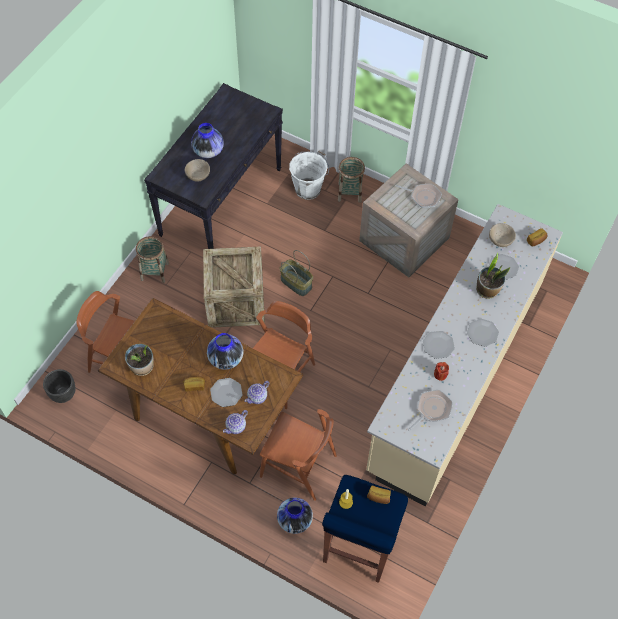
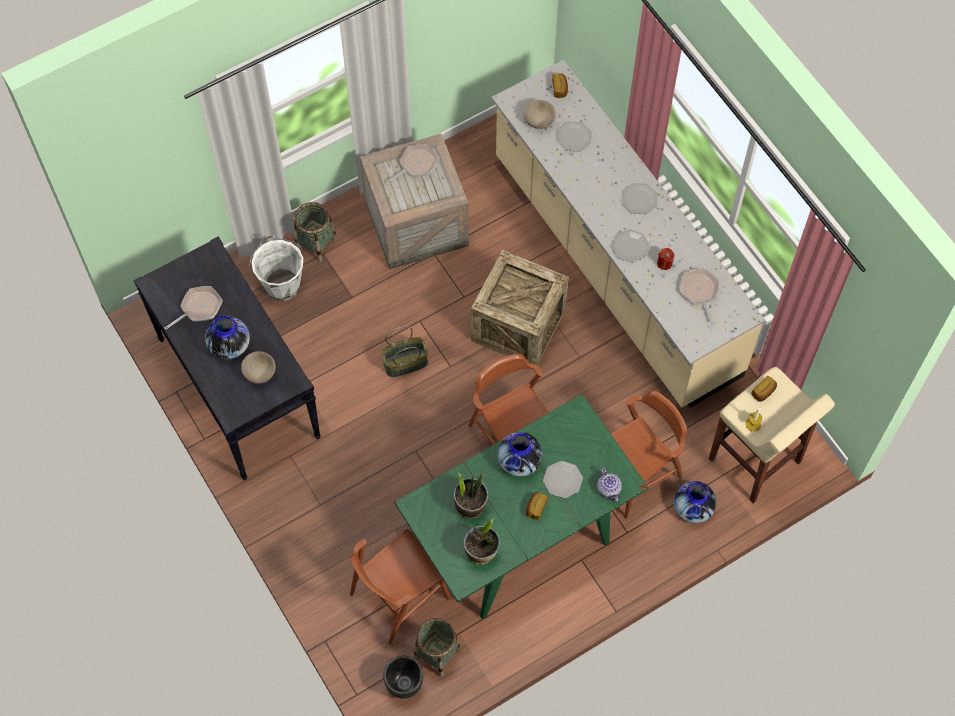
camera: 60 degrees left, 5 degrees up
brown dining table [98,298,303,474] -> green dining table [394,394,649,618]
basket [136,236,169,283] -> basket moved to [414,618,461,677]
crate [203,246,265,328] -> crate moved to [471,250,569,366]
teapot [245,381,270,404] -> none
blue stool [322,475,408,583] -> beige stool [709,367,835,503]
potted plant [476,253,510,299] -> potted plant moved to [454,471,488,519]
none -> frying pan [164,286,223,330]

